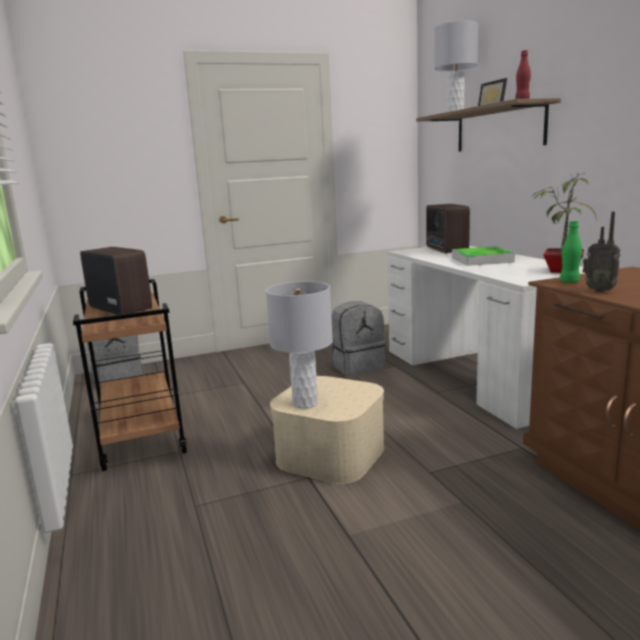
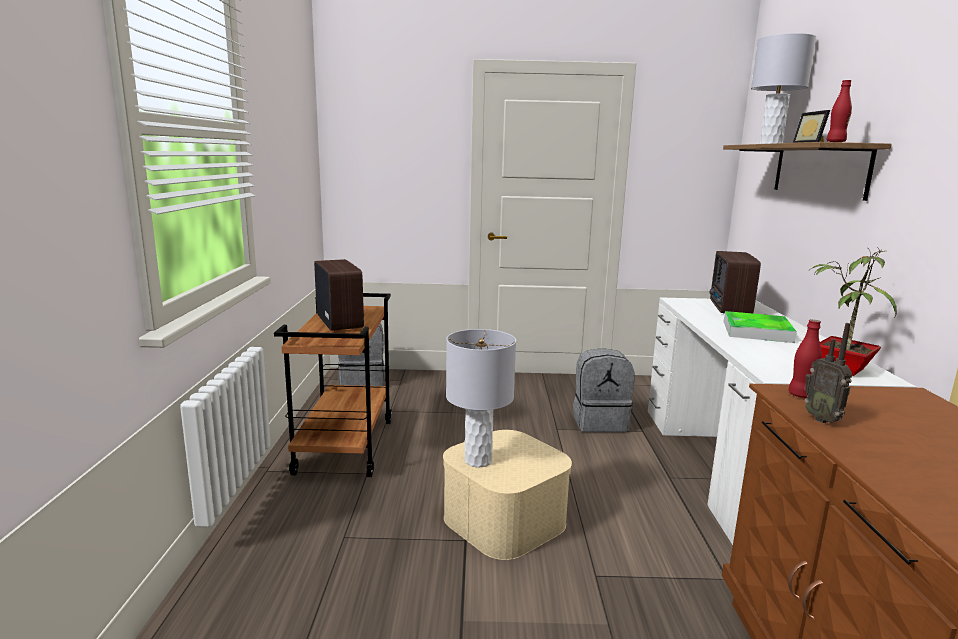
camera: 20 degrees right, 0 degrees up
green bottle [560,220,582,283] -> red bottle [788,319,822,398]

